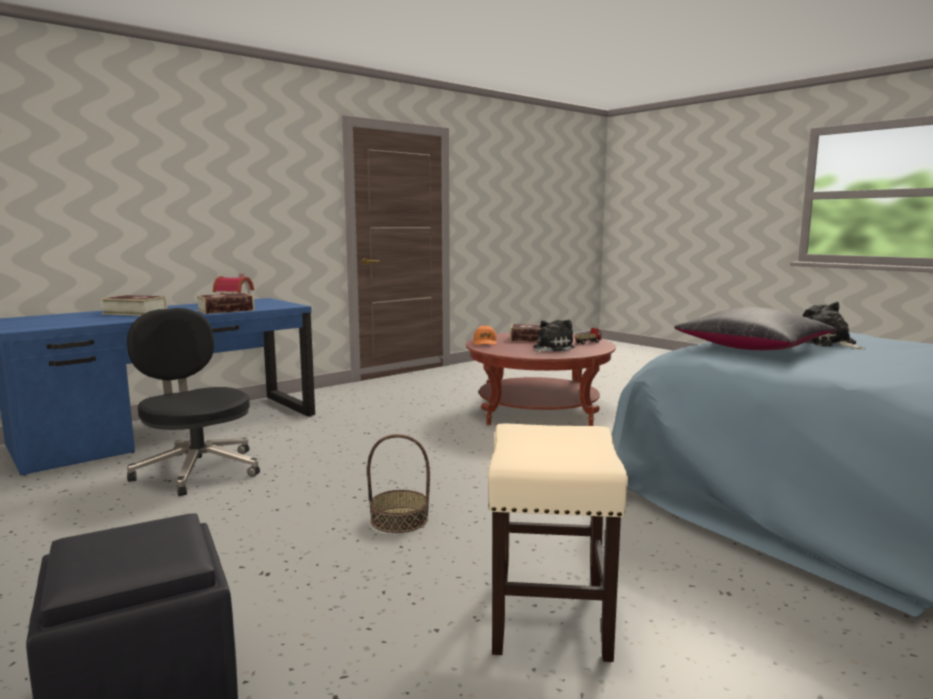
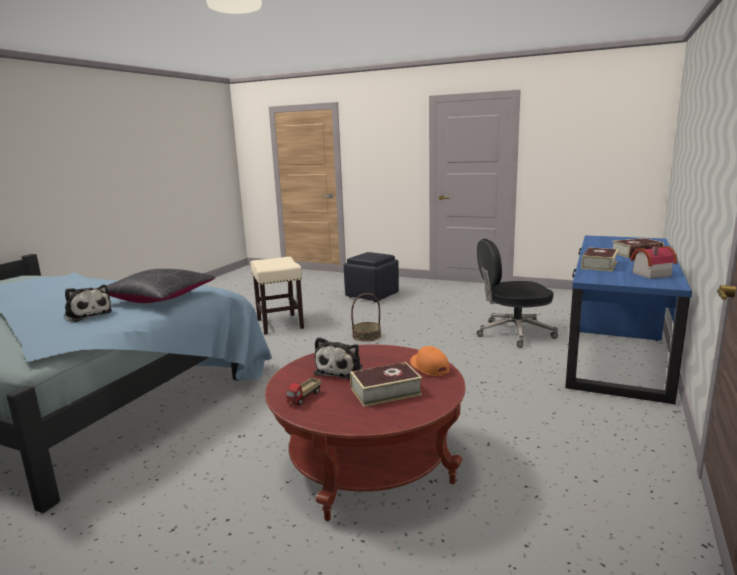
camera: 155 degrees right, 5 degrees up
black office chair [127,308,260,496] -> black office chair turned 150 degrees clockwise [477,239,558,348]

